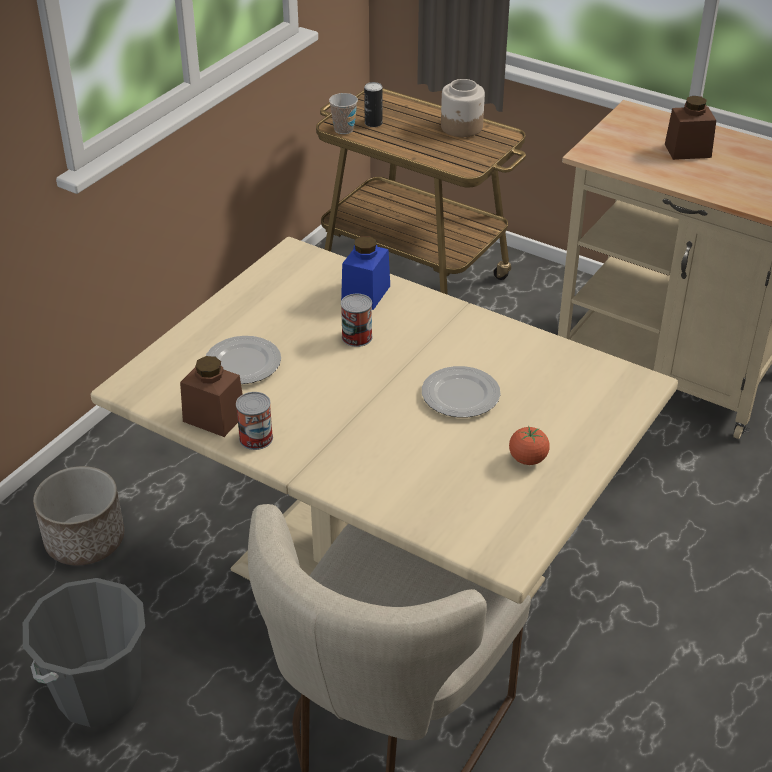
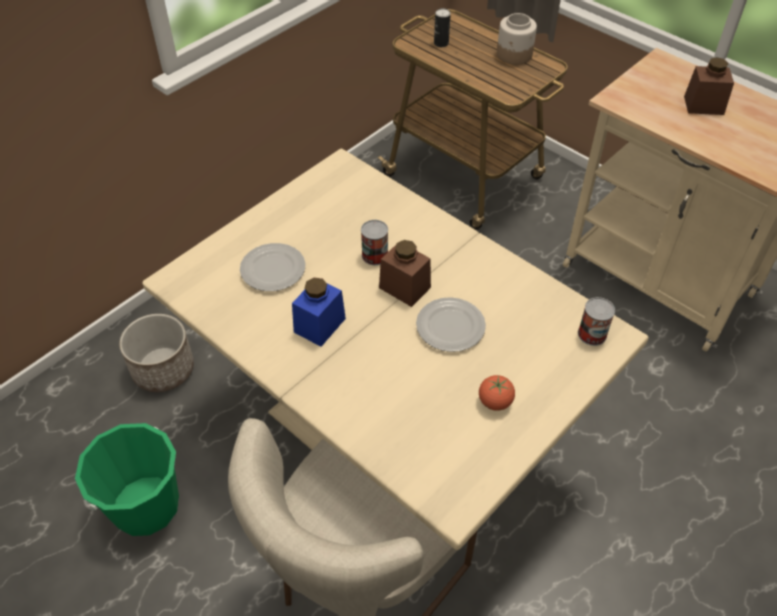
camera: 10 degrees right, 10 degrees up
grey bucket [23,578,145,727] -> green bucket [75,423,179,536]
brown jar [180,356,243,437] -> brown jar moved to [379,240,431,307]
can [236,392,273,450] -> can moved to [578,297,615,346]
cup [329,93,358,134] -> none
blue jar [341,236,390,310] -> blue jar moved to [292,278,346,347]

